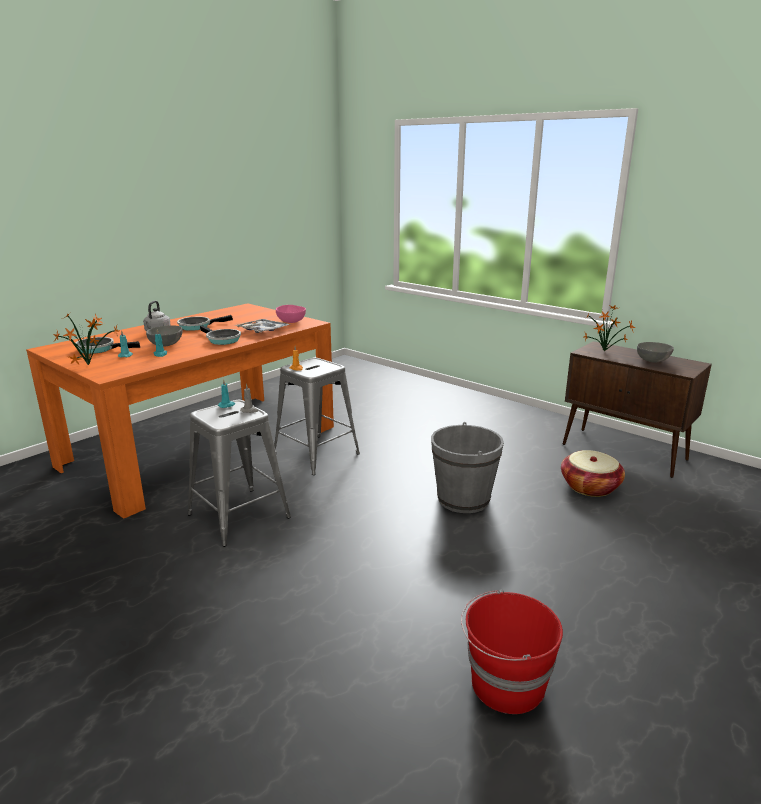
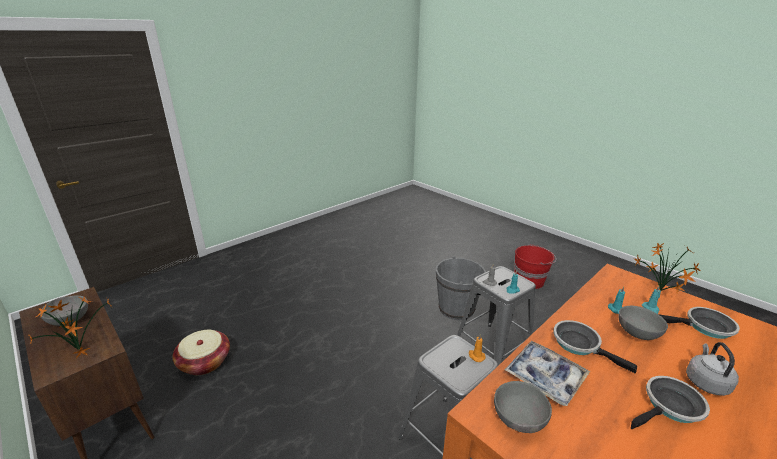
camera: 175 degrees left, 5 degrees up
pink bowl [276,305,306,323] -> grey bowl [494,381,552,433]
grey bucket [431,422,504,513] -> grey bucket moved to [436,256,486,320]
red bucket [461,589,563,714] -> red bucket moved to [514,244,556,289]

